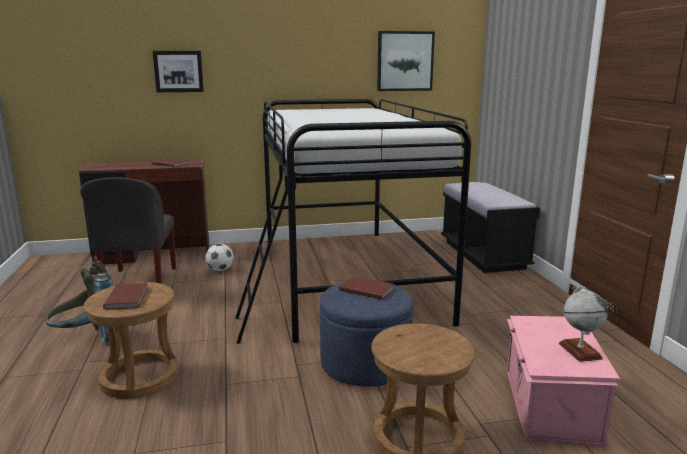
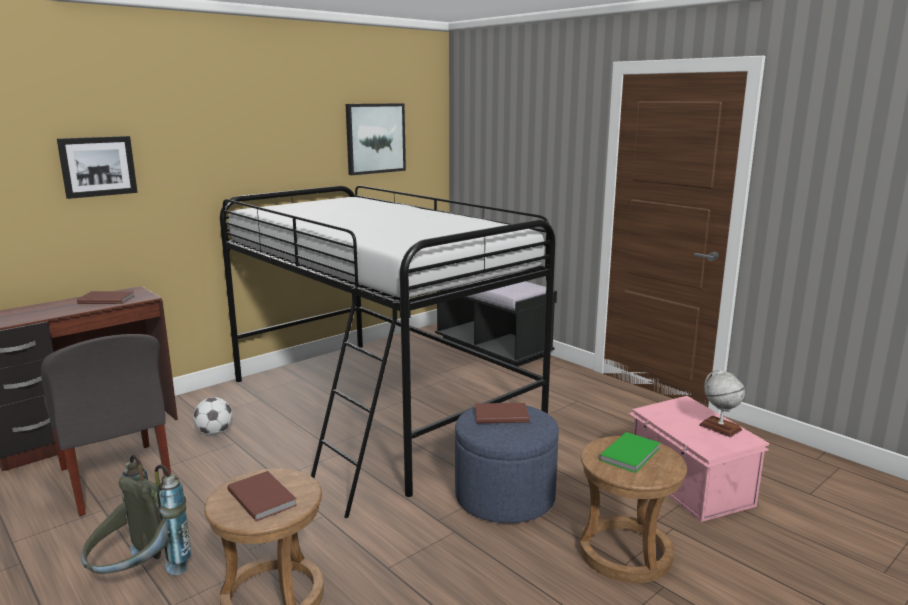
camera: 30 degrees left, 0 degrees up
none -> green book [599,432,660,473]

